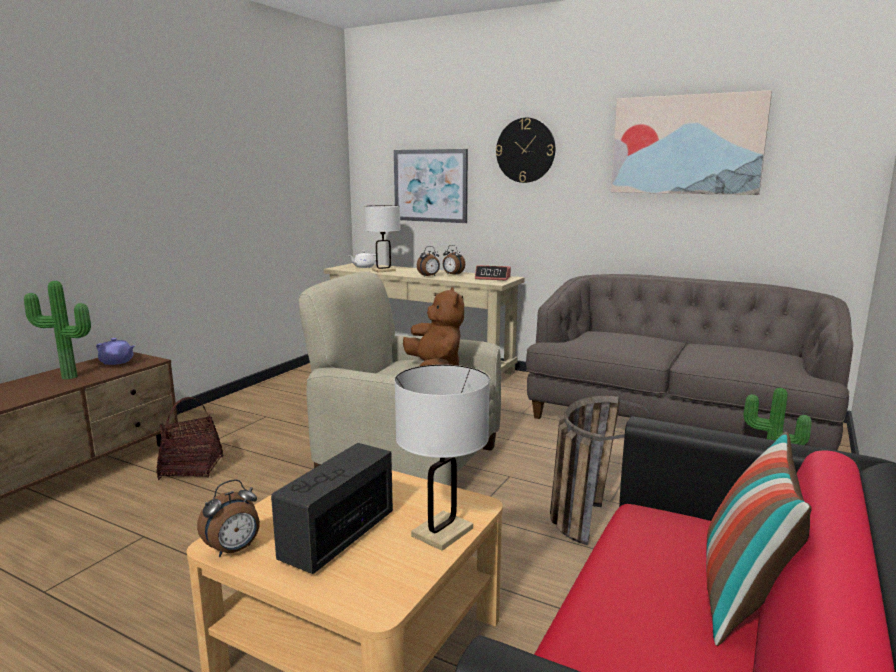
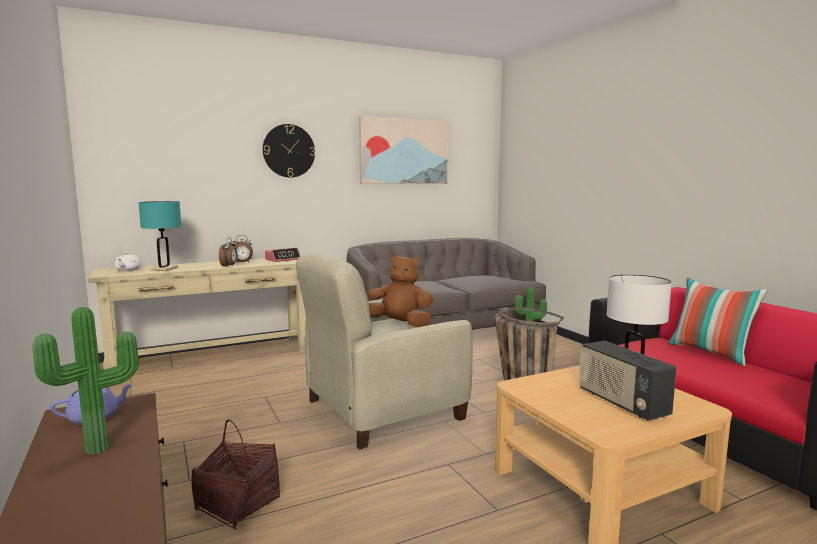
camera: 55 degrees left, 5 degrees down
alarm clock [197,479,260,557] -> none
white table lamp [364,205,401,272] -> turquoise table lamp [138,201,181,271]
picture [394,149,468,223] -> none

